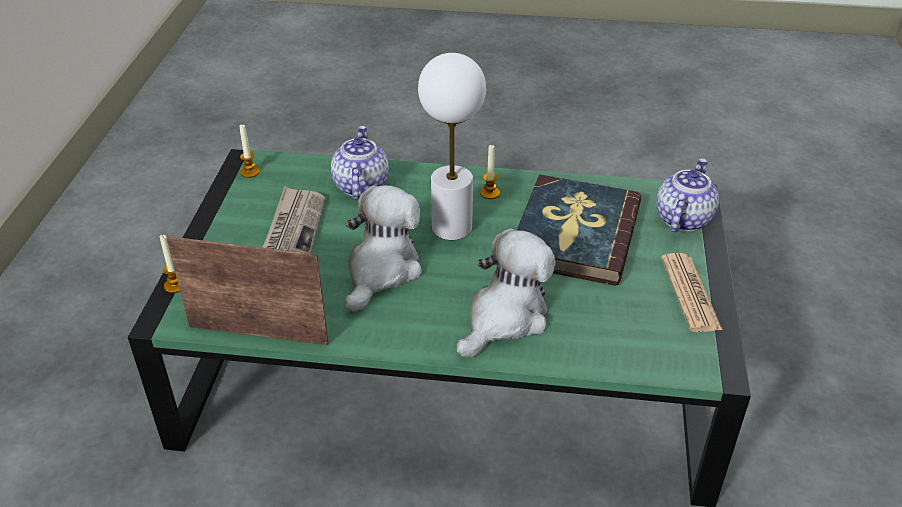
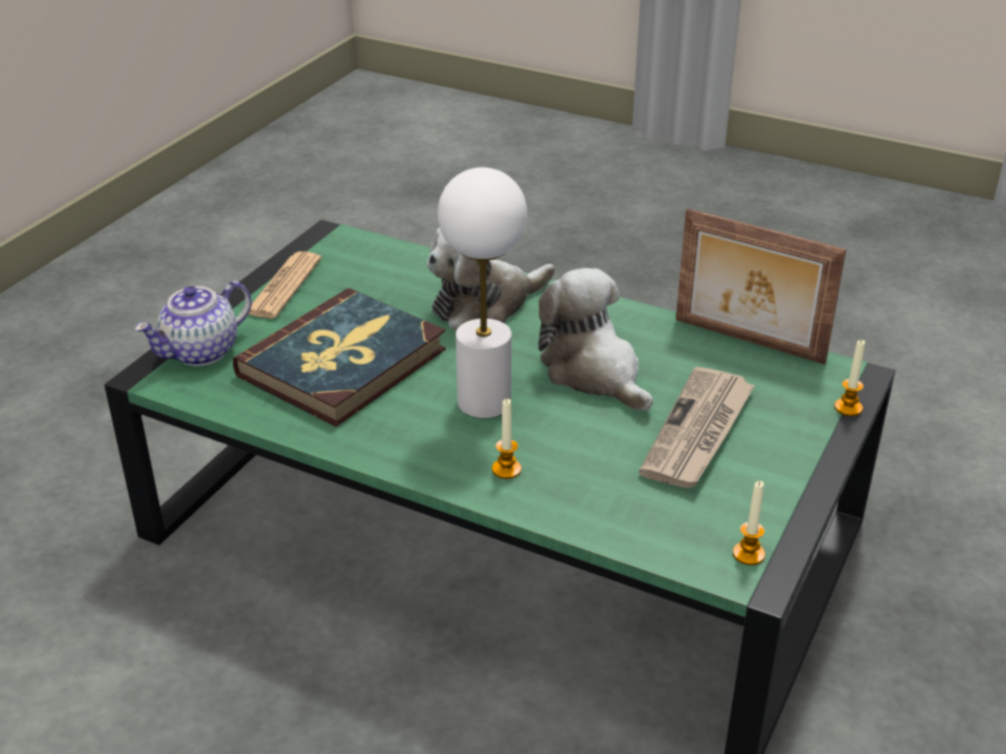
camera: 160 degrees left, 5 degrees down
teapot [331,126,389,200] -> none
plush toy [345,185,422,312] -> plush toy turned 105 degrees clockwise [538,268,653,411]
candle [480,144,500,199] -> candle moved to [492,399,521,479]

